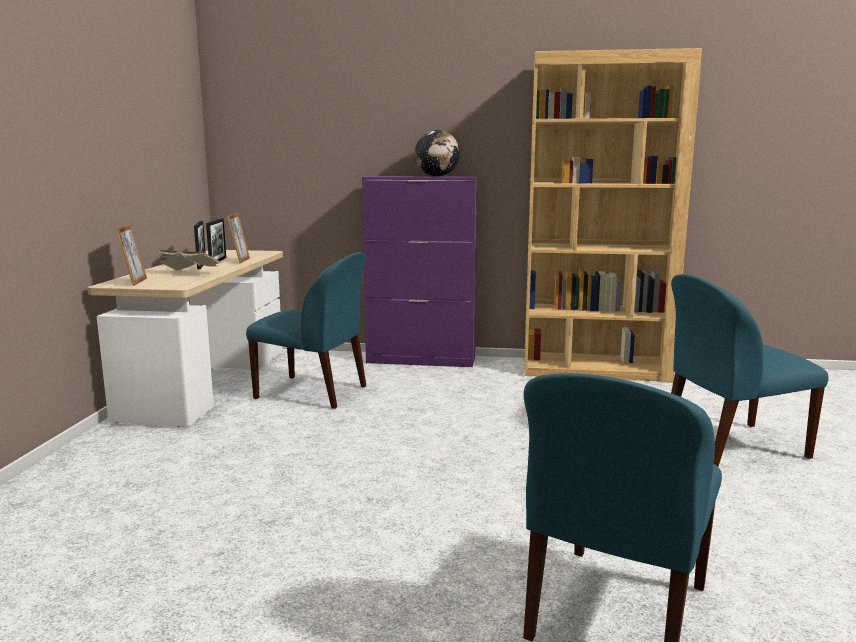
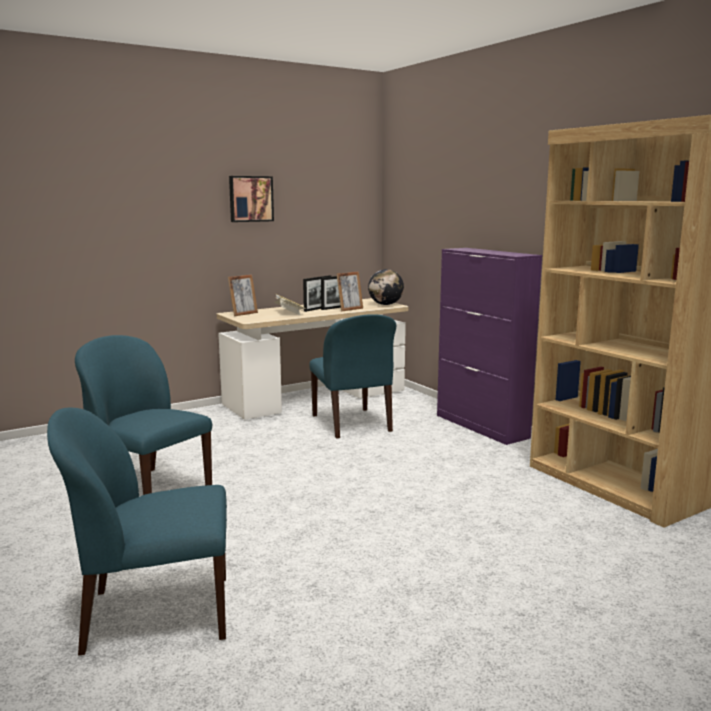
camera: 50 degrees right, 0 degrees up
globe [415,130,460,176] -> globe moved to [368,269,404,305]
blue chair [671,274,828,466] -> blue chair moved to [75,335,212,495]
none -> picture [229,176,274,222]

